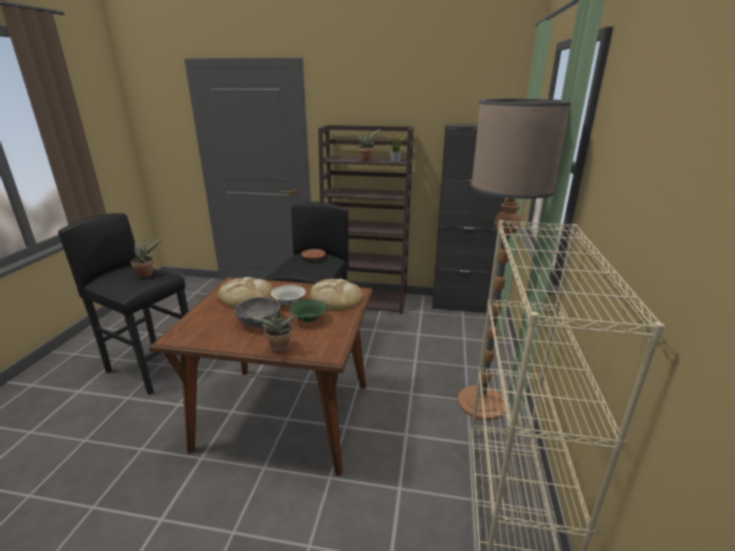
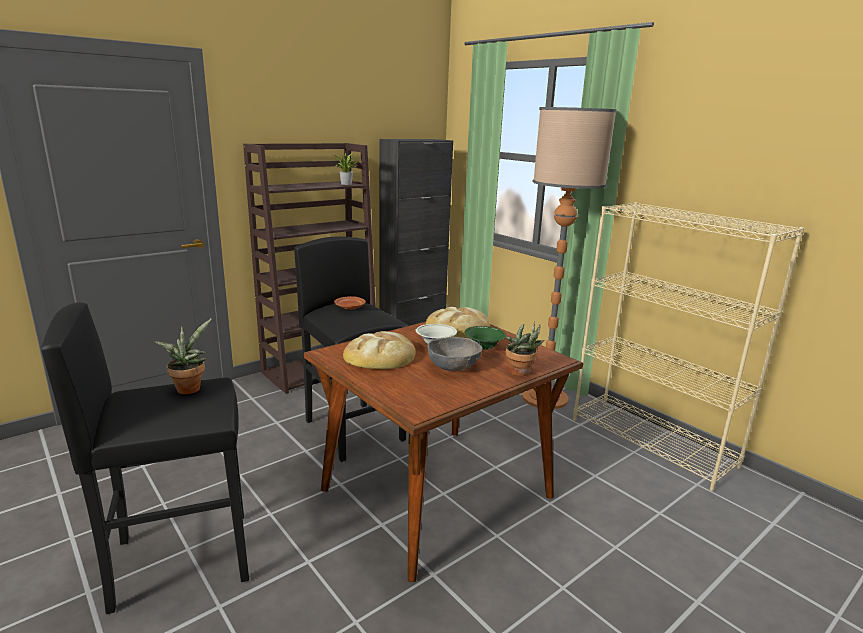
camera: 50 degrees left, 5 degrees down
potted plant [355,129,380,162] -> none

